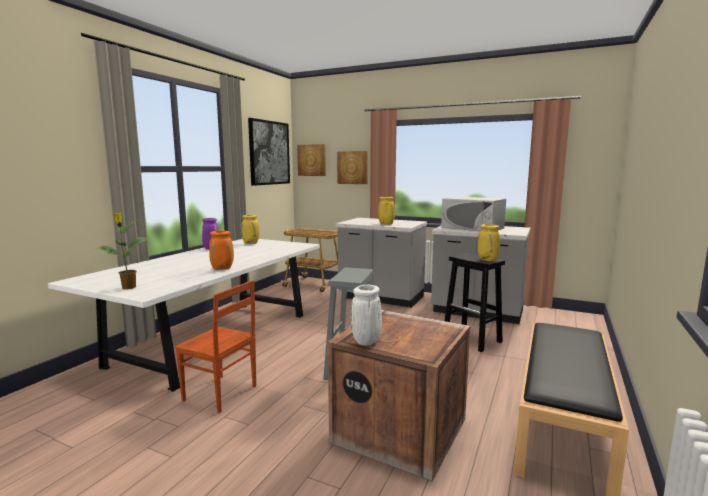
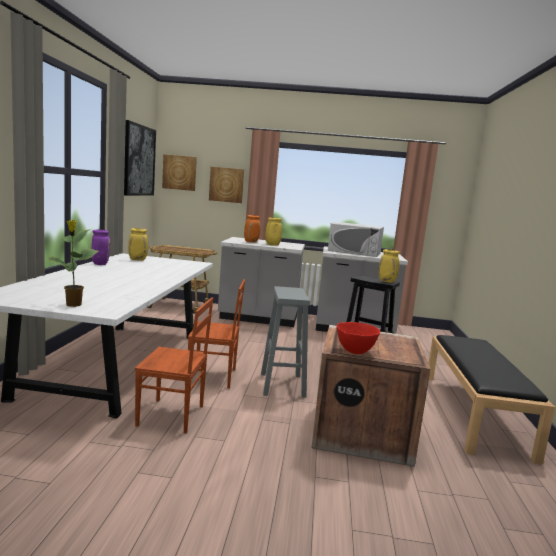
camera: 20 degrees left, 0 degrees up
orange vase [209,231,234,270] -> orange vase moved to [244,215,261,242]
white vase [351,285,382,345] -> red bowl [337,322,380,354]
none -> brown chair [188,279,245,388]

